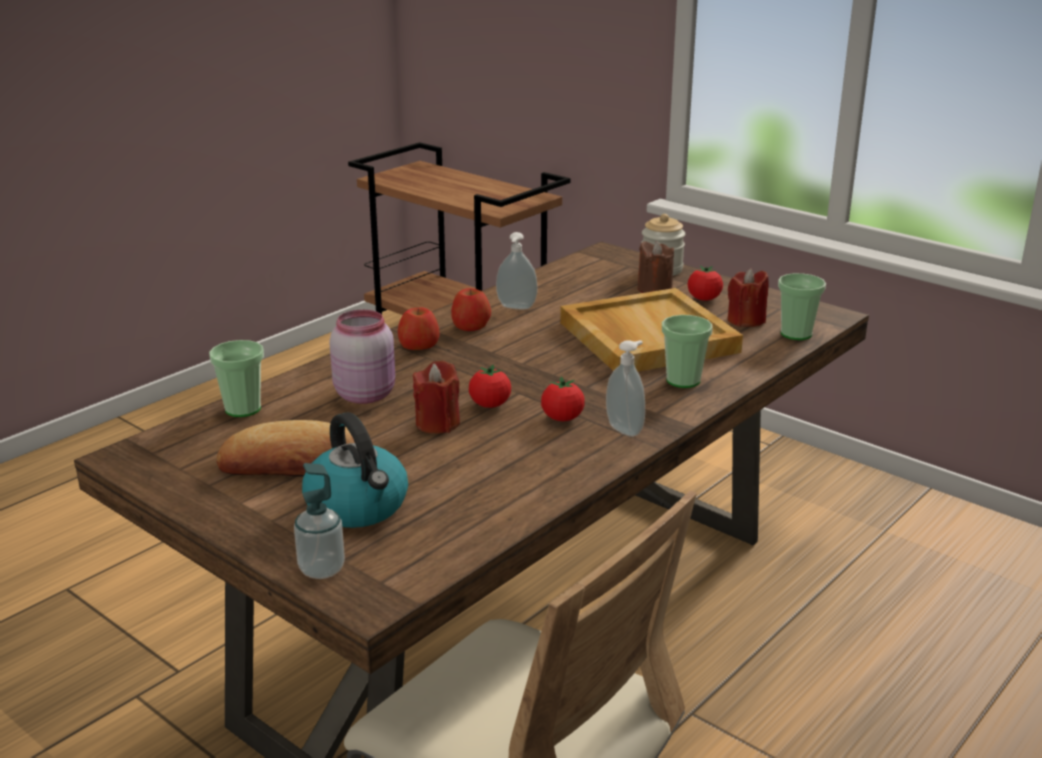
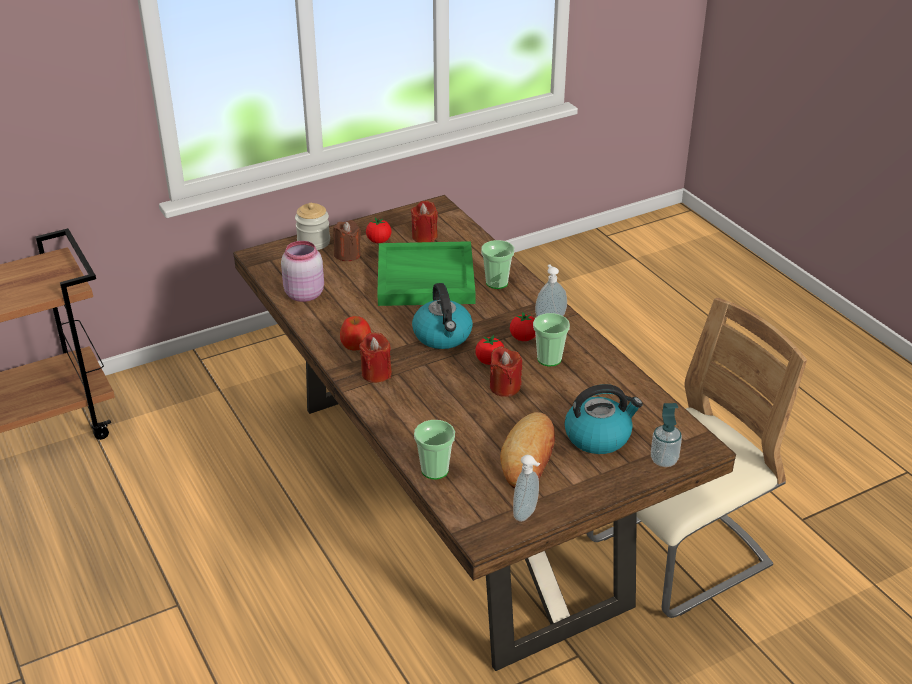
camera: 70 degrees left, 10 degrees up
pink jar [330,310,395,404] -> pink jar moved to [281,241,324,302]
apple [398,308,440,350] -> red candle [359,332,392,383]
soap dispenser [496,232,538,309] -> soap dispenser moved to [513,455,540,522]
beige tray [560,288,743,372] -> green tray [377,241,476,306]
cup [778,273,826,340] -> cup moved to [533,313,570,366]
none -> kettle [412,283,473,349]

